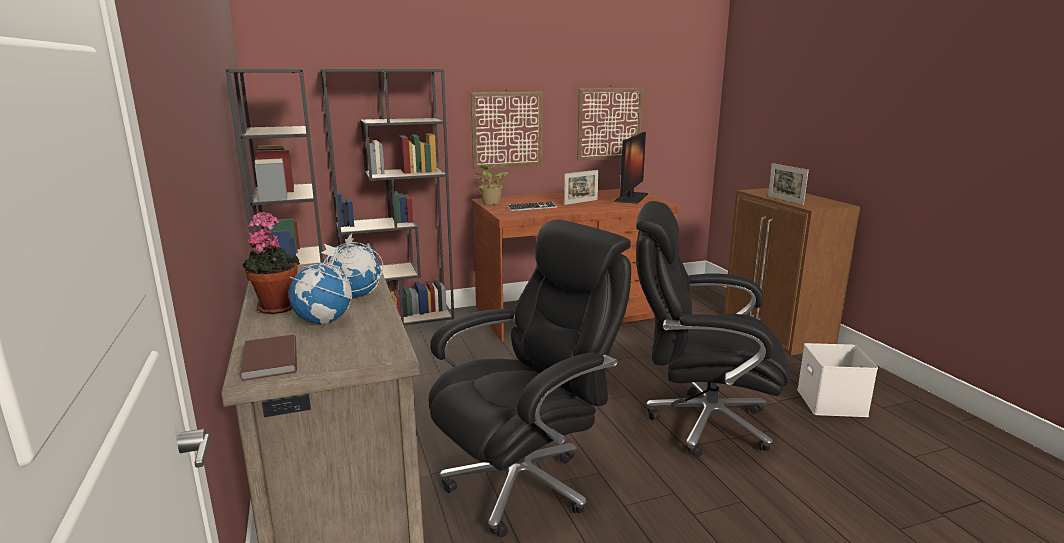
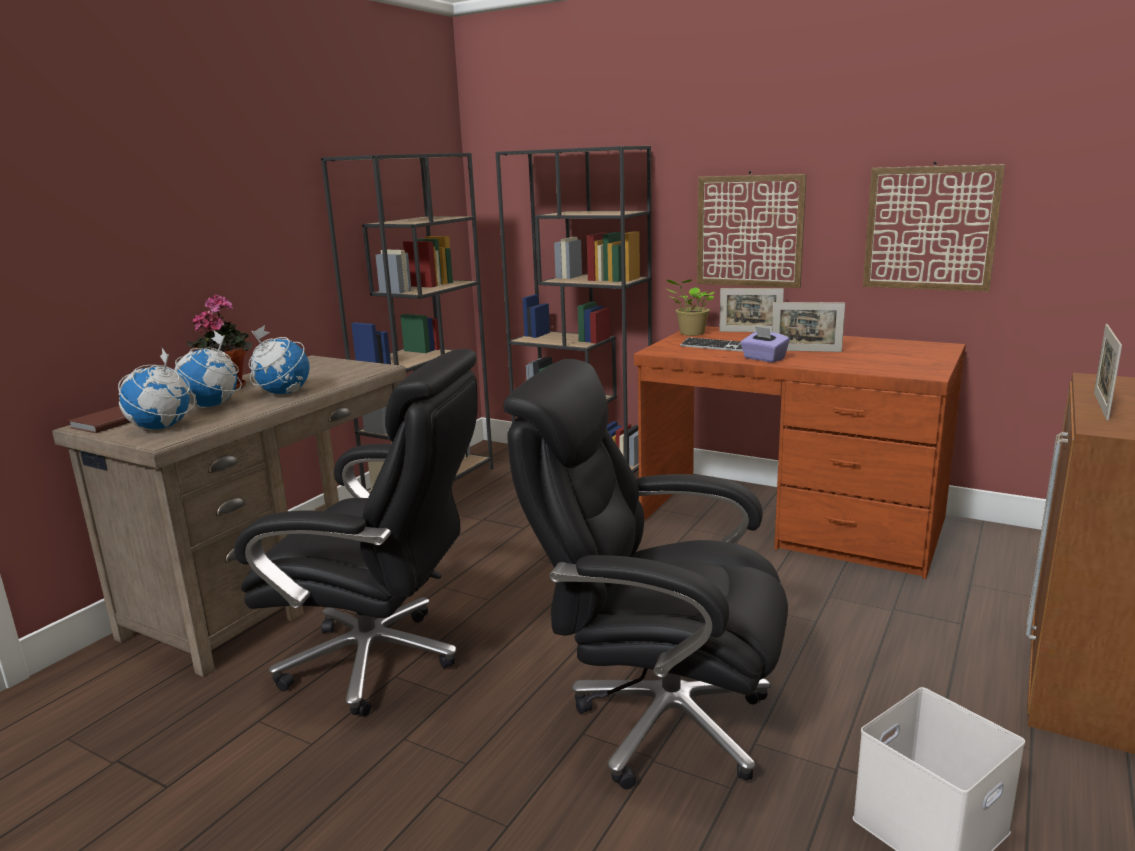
camera: 50 degrees right, 0 degrees up
monitor [614,132,648,204] -> none
black office chair [636,201,790,457] -> black office chair turned 45 degrees counterclockwise [503,359,788,789]
none -> globe [118,348,195,430]
none -> picture frame [719,288,784,332]
none -> purple tissue box [740,326,790,362]

